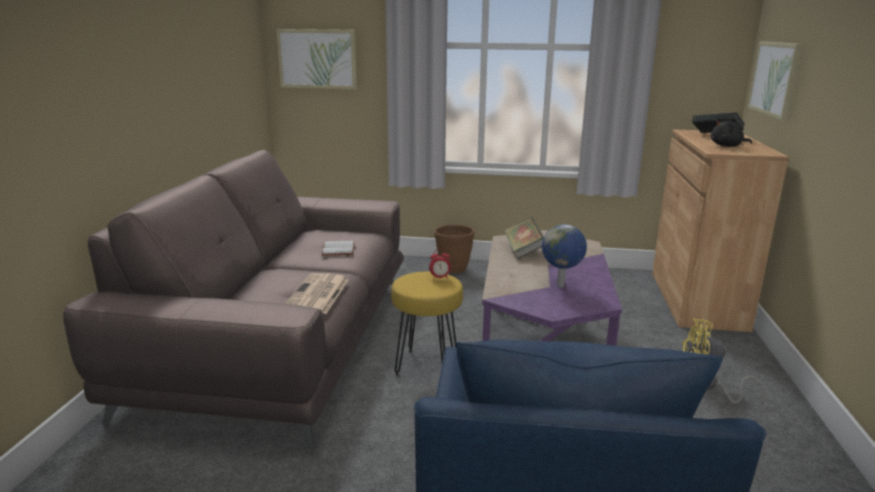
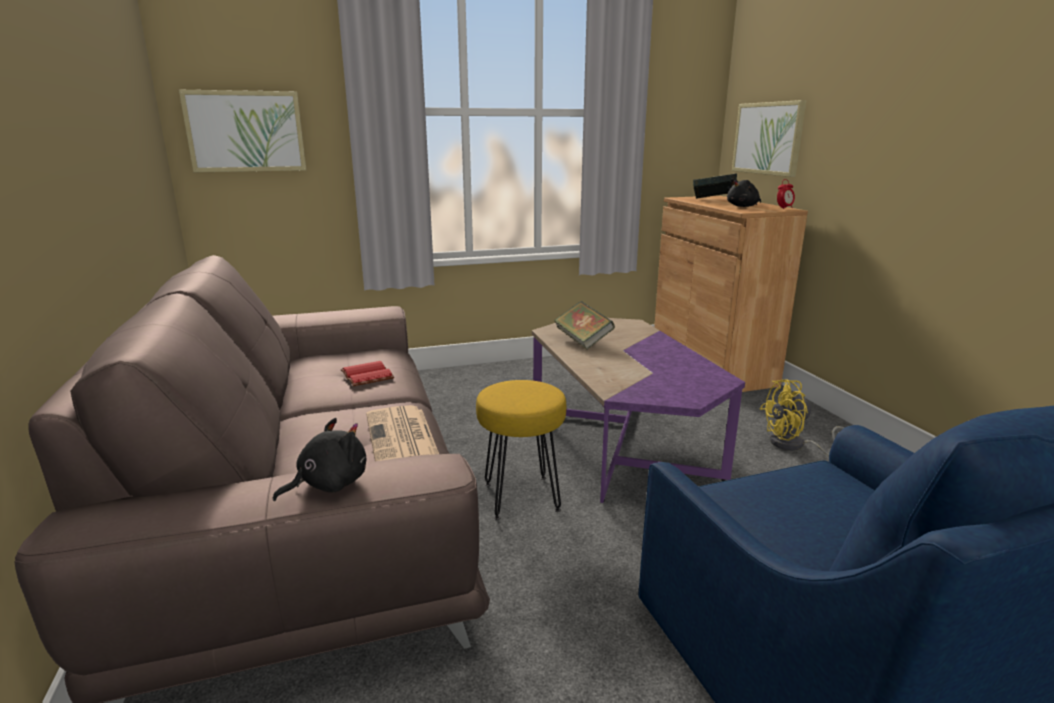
camera: 25 degrees left, 0 degrees up
white book [321,241,355,256] -> red book [341,361,394,386]
alarm clock [429,248,451,280] -> alarm clock moved to [777,179,795,209]
brown planter [434,224,475,274] -> none
globe [542,224,587,287] -> none
none -> black plush toy [273,418,367,501]

